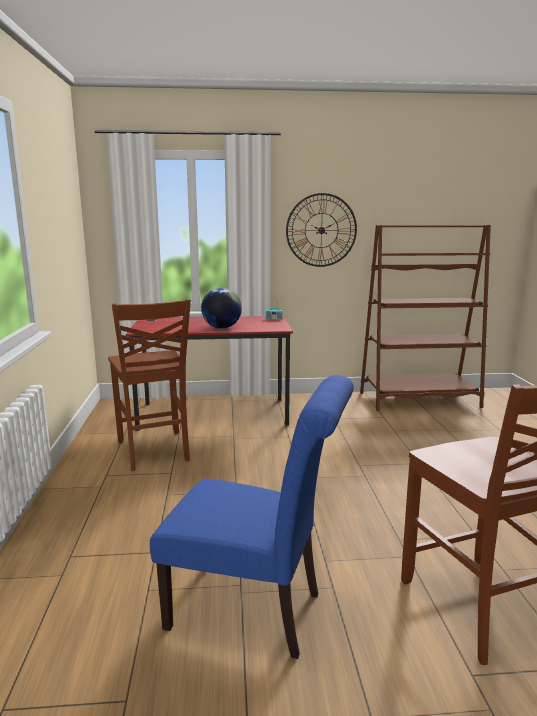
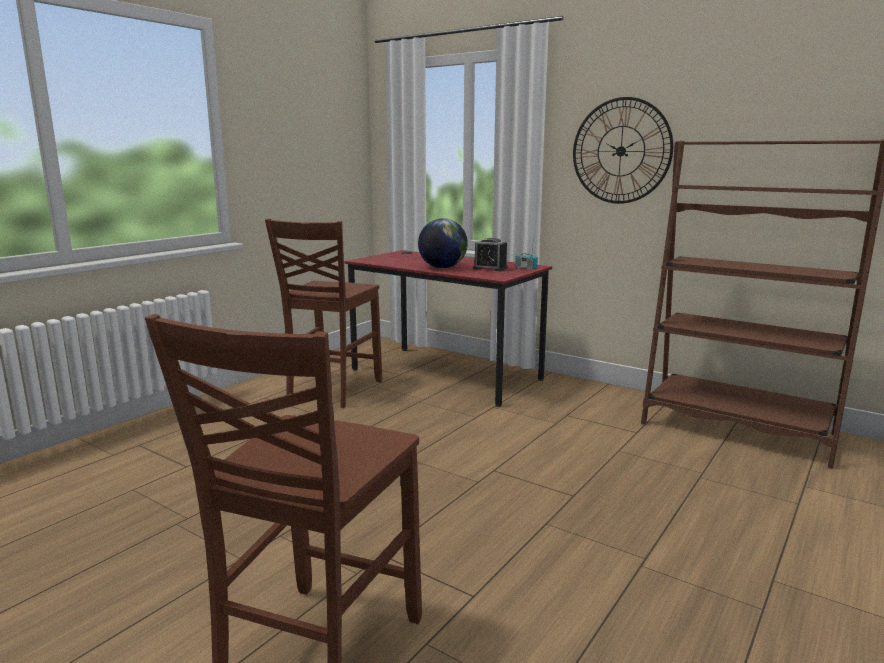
camera: 40 degrees right, 0 degrees up
blue chair [150,375,354,659] -> none
none -> alarm clock [473,238,508,271]

